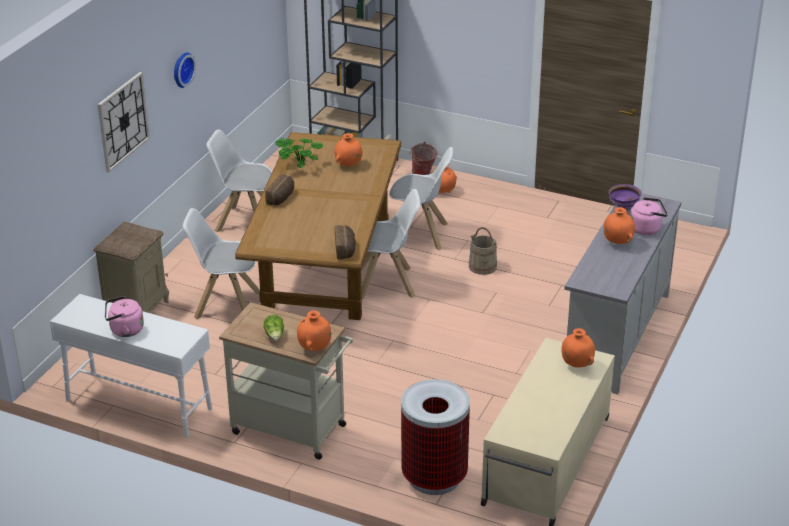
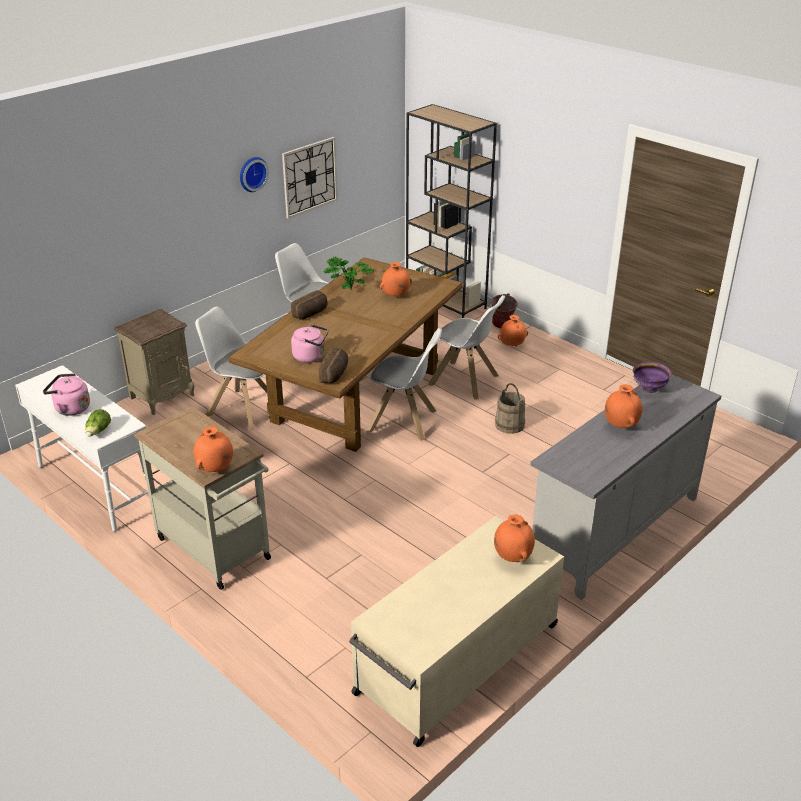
camera: 20 degrees right, 0 degrees up
wall clock [98,72,150,172] -> wall clock moved to [282,137,338,219]
lettuce [264,314,284,341] -> lettuce moved to [85,409,111,436]
trash can [401,379,470,495] -> none
pink kettle [630,197,668,235] -> pink kettle moved to [291,324,329,363]

